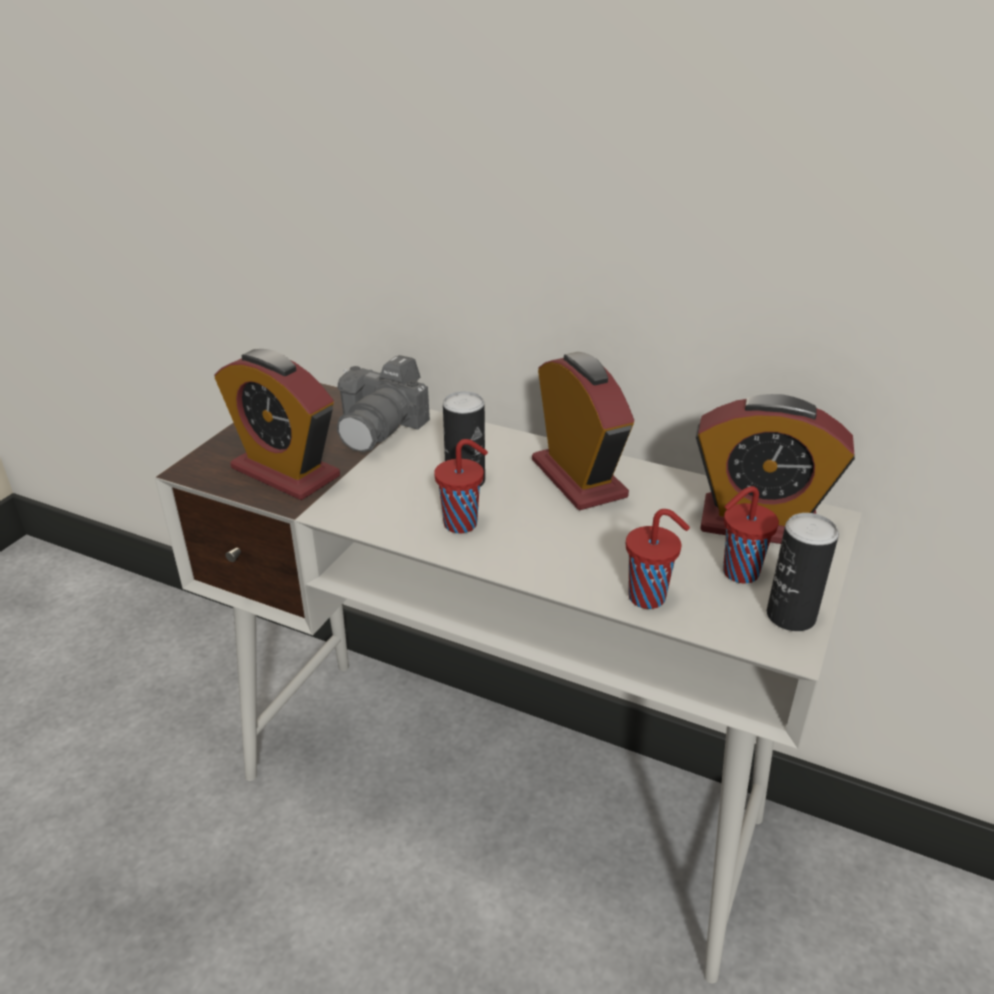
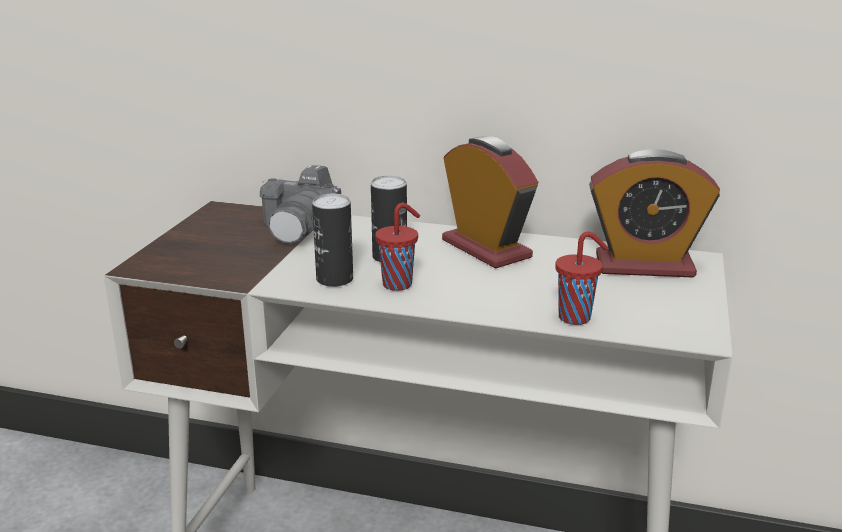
camera: 10 degrees left, 10 degrees down
alarm clock [214,349,340,501] -> none
red cup [723,486,779,584] -> none
can [767,513,839,631] -> can moved to [312,194,353,287]

